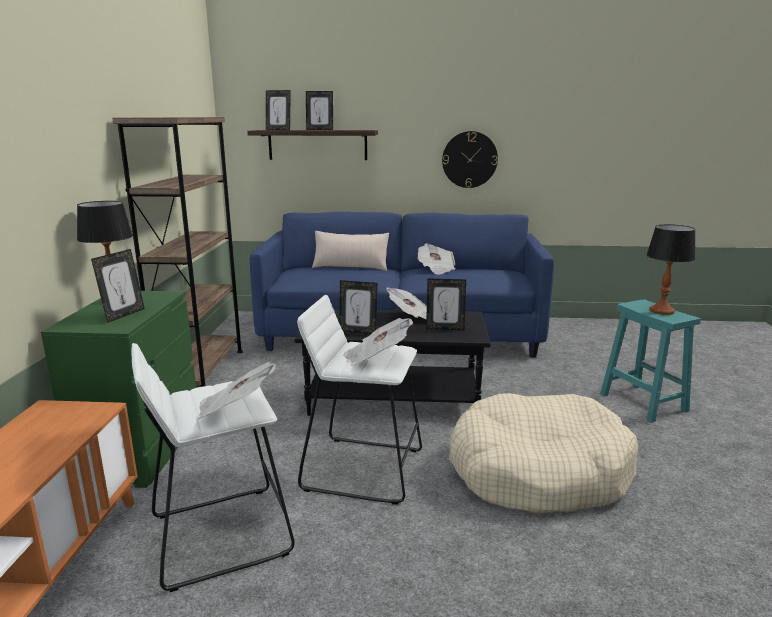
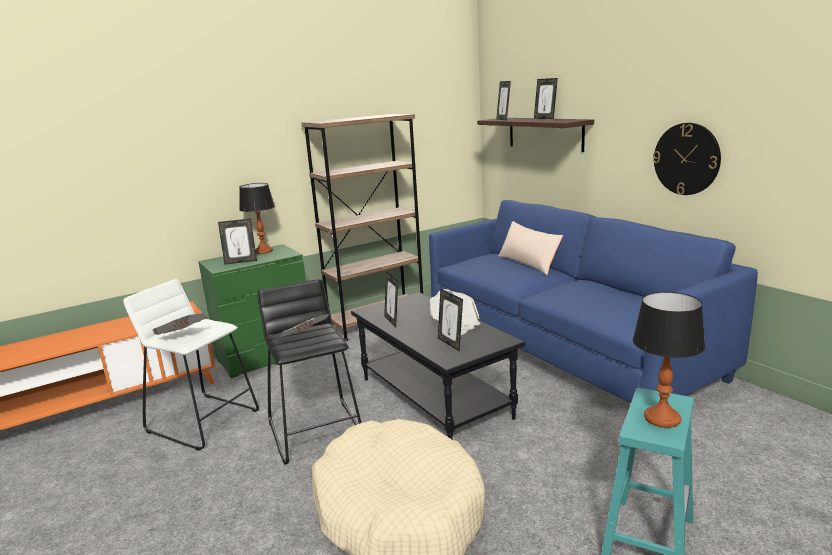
camera: 55 degrees right, 0 degrees up
white stool [297,295,422,505] -> black stool [257,279,362,464]
newspaper [417,243,456,275] -> none

